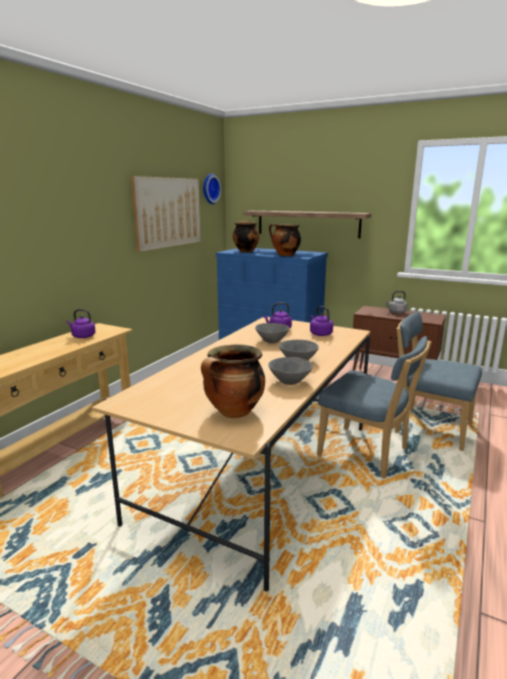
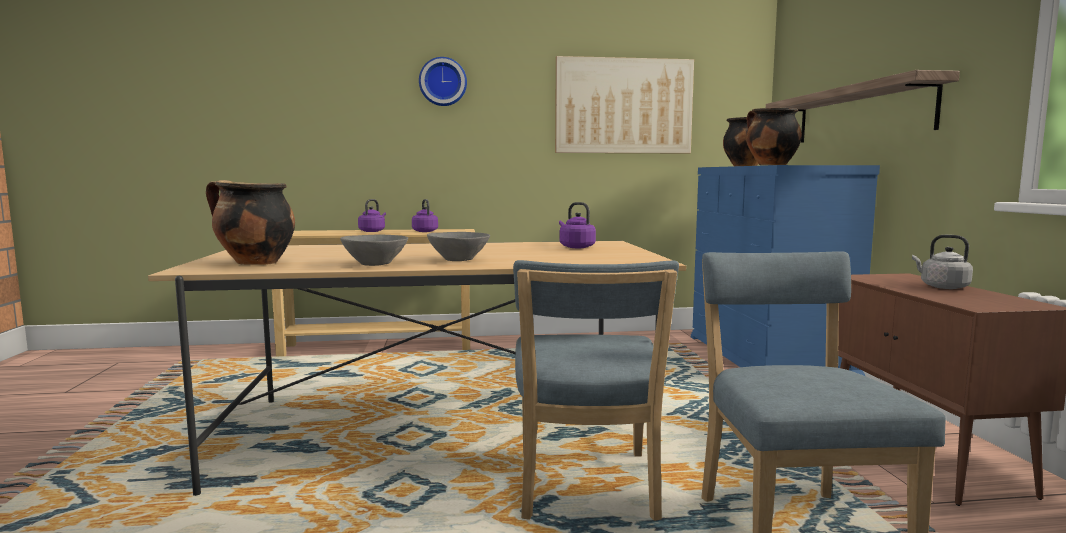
camera: 55 degrees right, 10 degrees down
wall clock [203,174,221,204] -> wall clock moved to [419,57,467,106]
grey bowl [255,323,290,343] -> none
purple kettle [310,306,333,336] -> purple kettle moved to [358,199,386,232]

